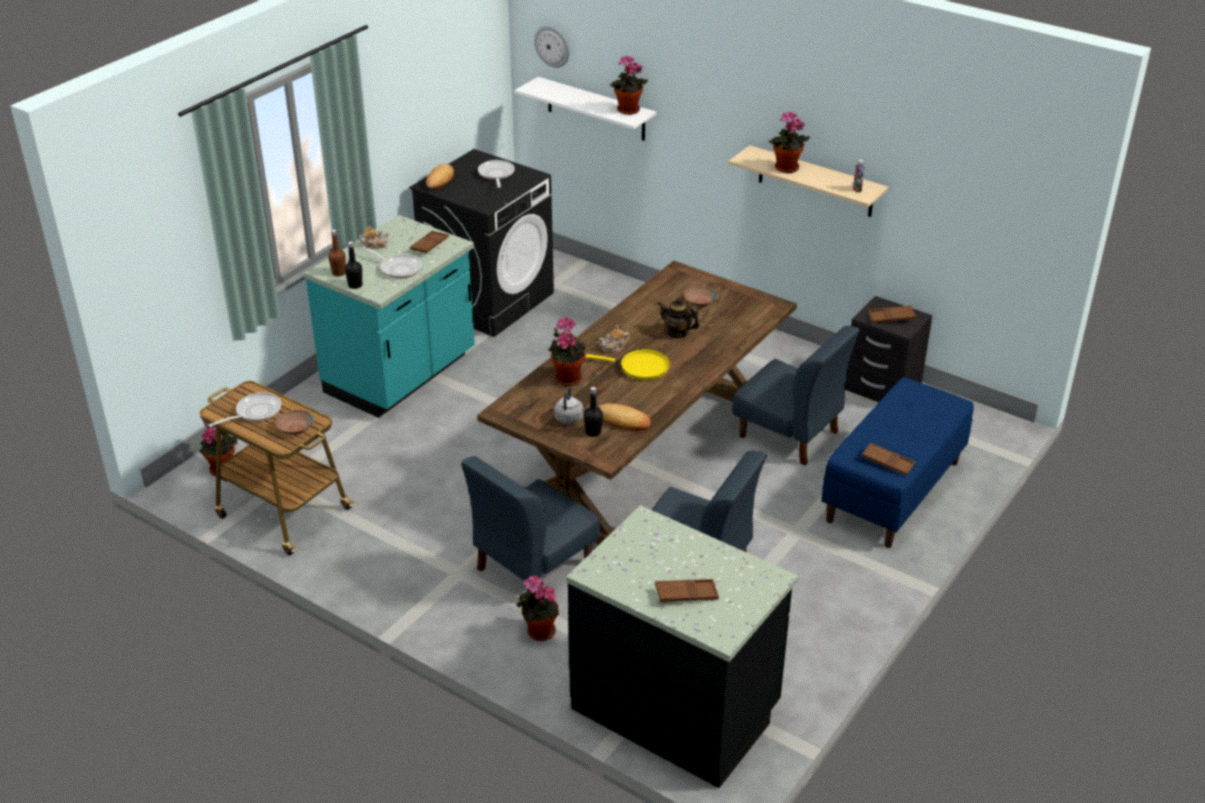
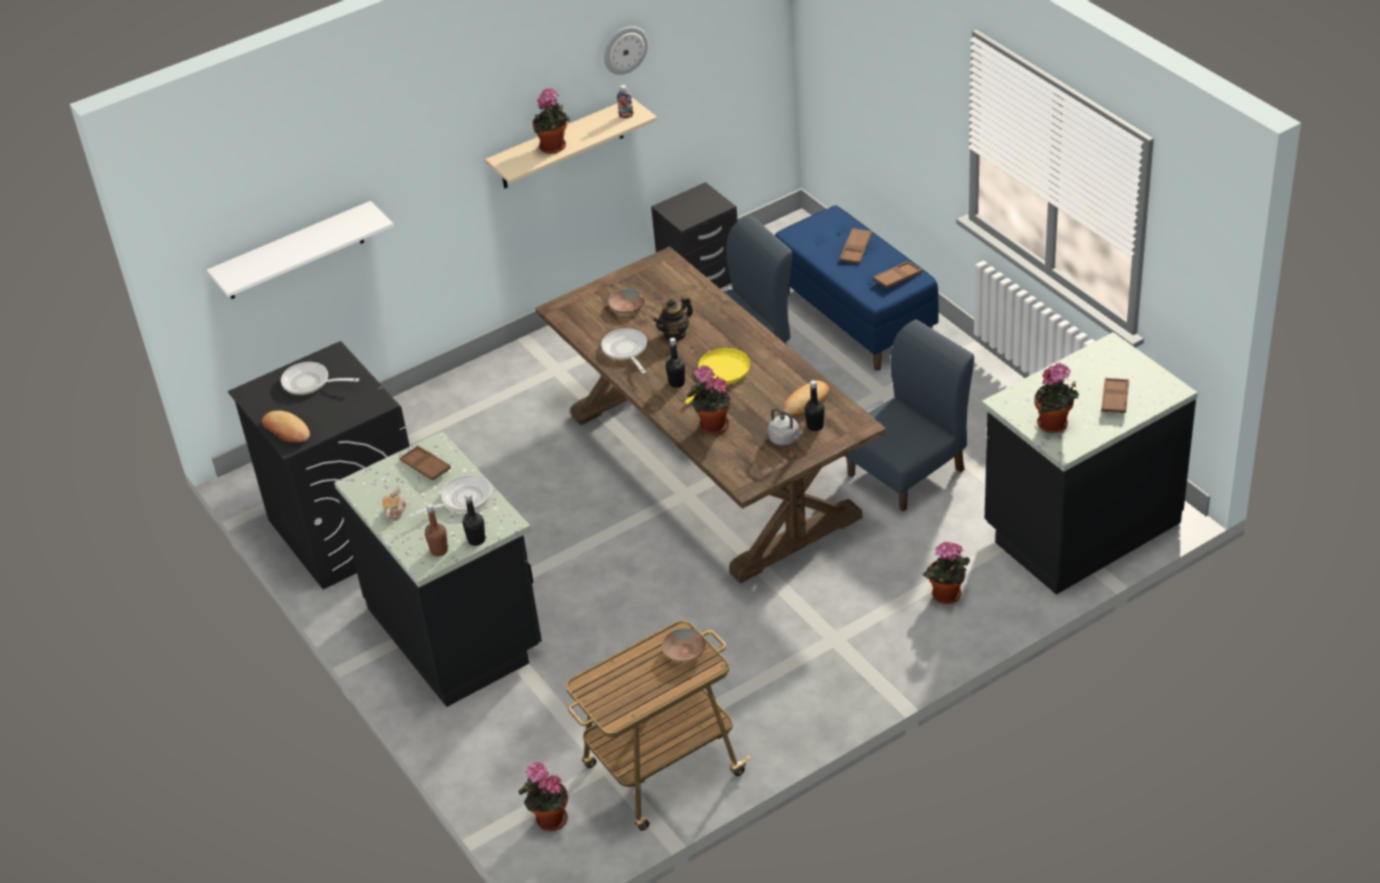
camera: 65 degrees left, 5 degrees up
frying pan [208,392,281,427] -> frying pan moved to [601,329,647,374]
turquoise counter [304,215,475,418] -> black counter [334,431,542,707]
blue chair [461,456,600,593] -> none
wall clock [534,25,570,68] -> wall clock moved to [604,26,648,75]
teapot [599,325,630,353] -> black bottle [666,338,685,388]
potted plant [610,56,648,115] -> potted plant moved to [1034,363,1079,433]
brown tray [869,305,916,323] -> brown tray moved to [840,228,872,264]

